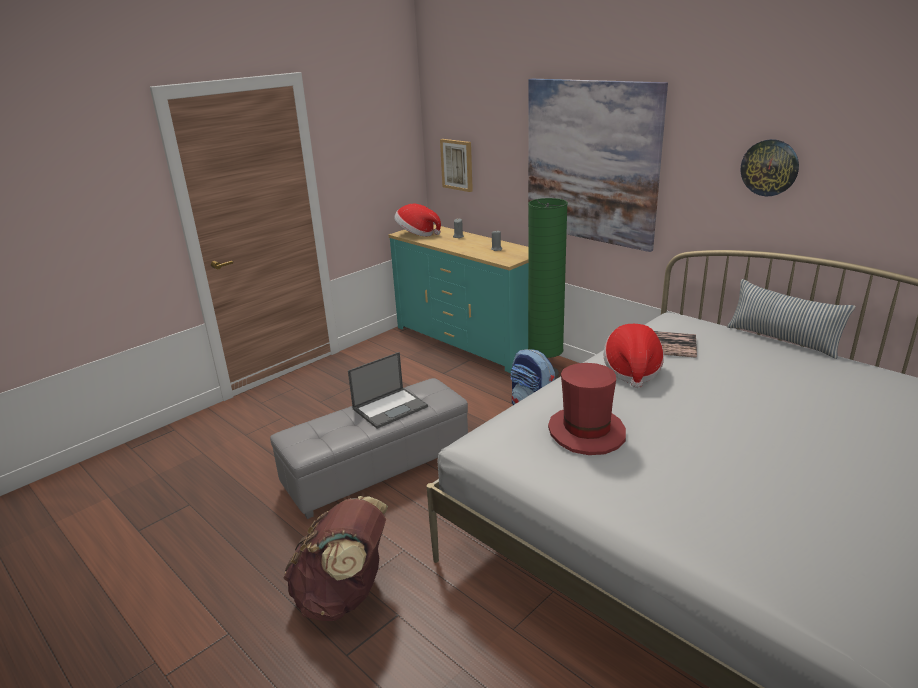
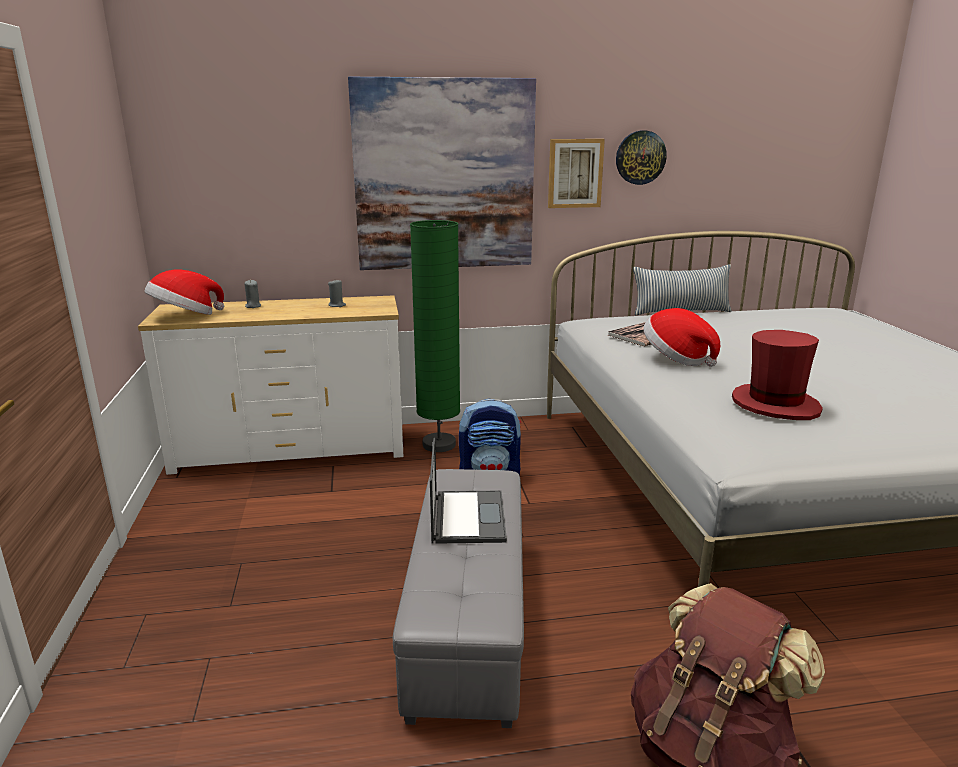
camera: 55 degrees left, 5 degrees down
turquoise dresser [389,224,528,373] -> white dresser [138,295,404,475]
picture [440,139,473,192] -> picture moved to [548,139,605,208]

